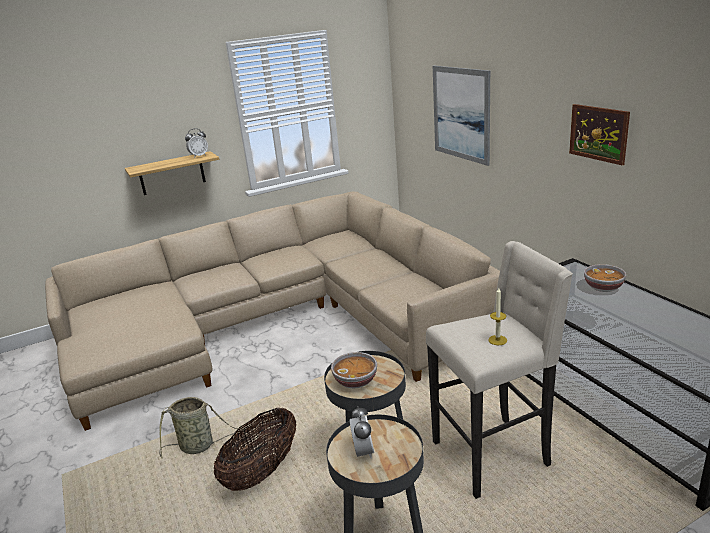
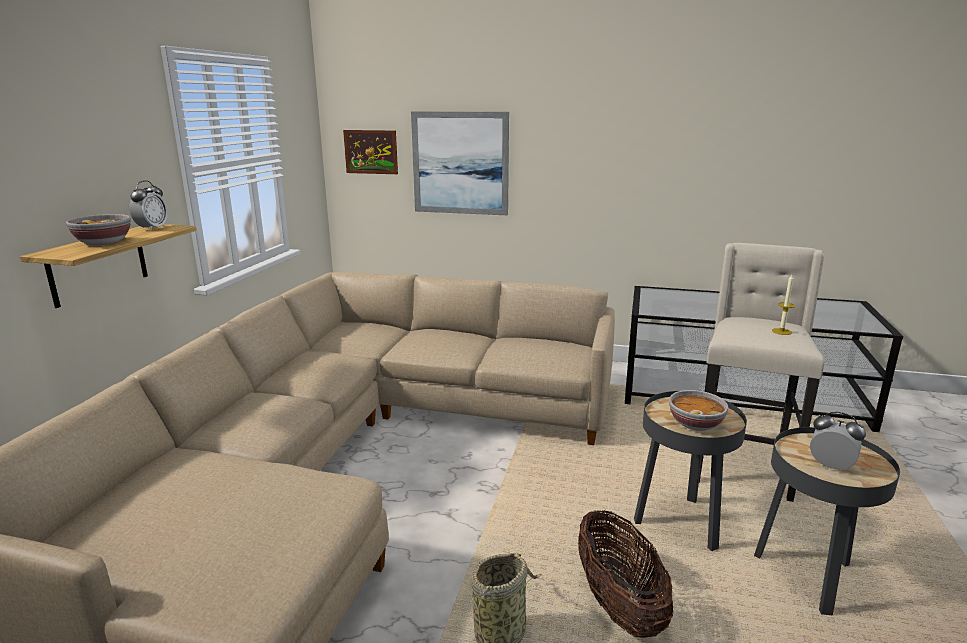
camera: 50 degrees left, 5 degrees down
picture [569,104,630,165] -> picture moved to [343,130,398,174]
bowl [584,264,626,292] -> bowl moved to [66,214,131,245]

